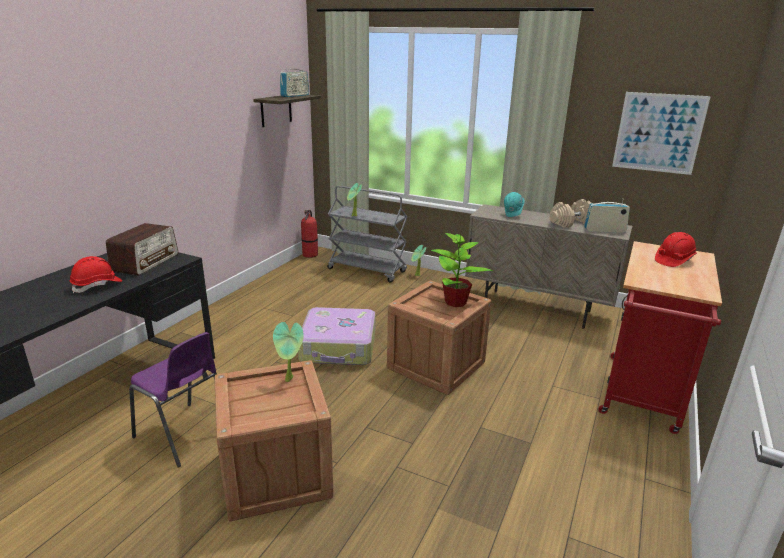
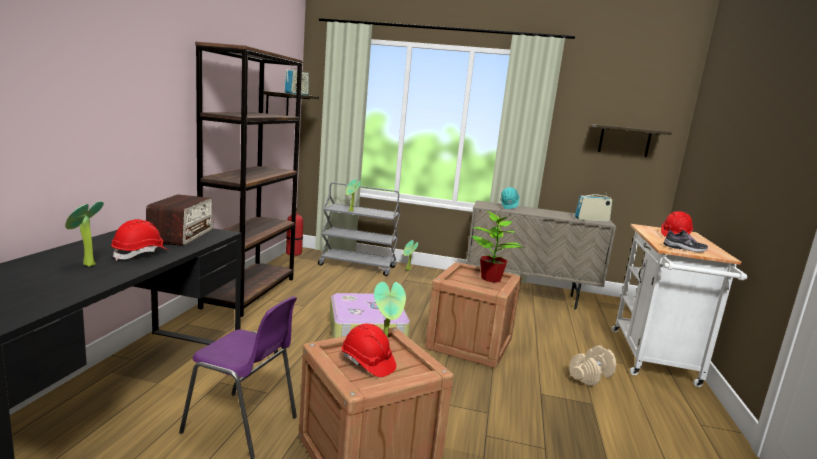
camera: 15 degrees left, 10 degrees down
beige dumbbell [549,199,591,228] -> beige dumbbell moved to [569,345,616,386]
red cart [598,241,722,434] -> white cart [611,224,747,387]
picture [612,92,711,175] -> shelf [592,124,672,157]
none -> potted plant [65,201,104,267]
none -> brown bookcase [195,42,303,317]
none -> red hard hat [342,324,396,377]
none -> shoe [663,229,708,252]

